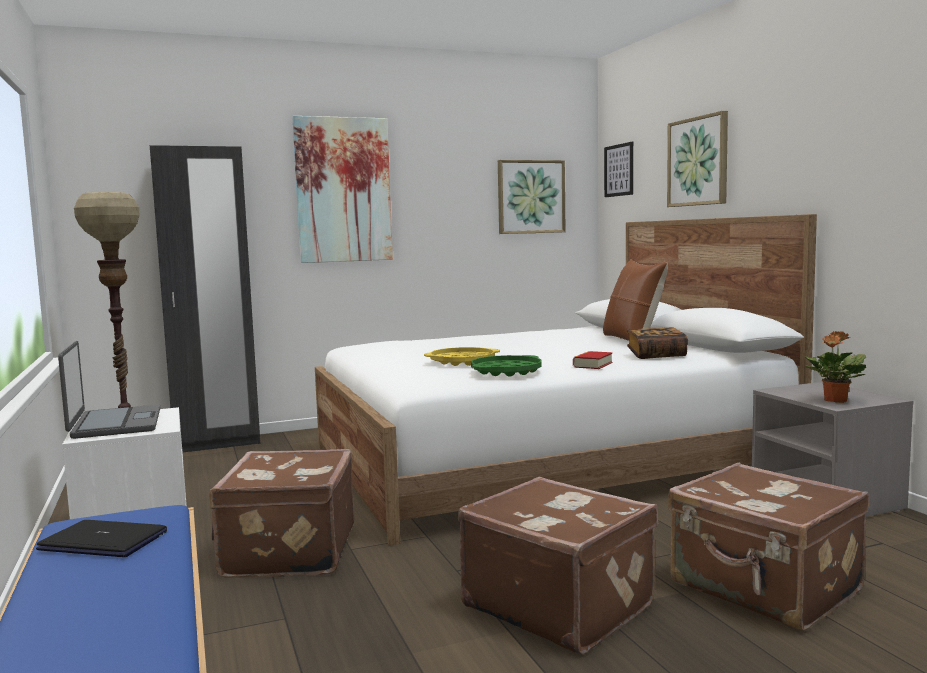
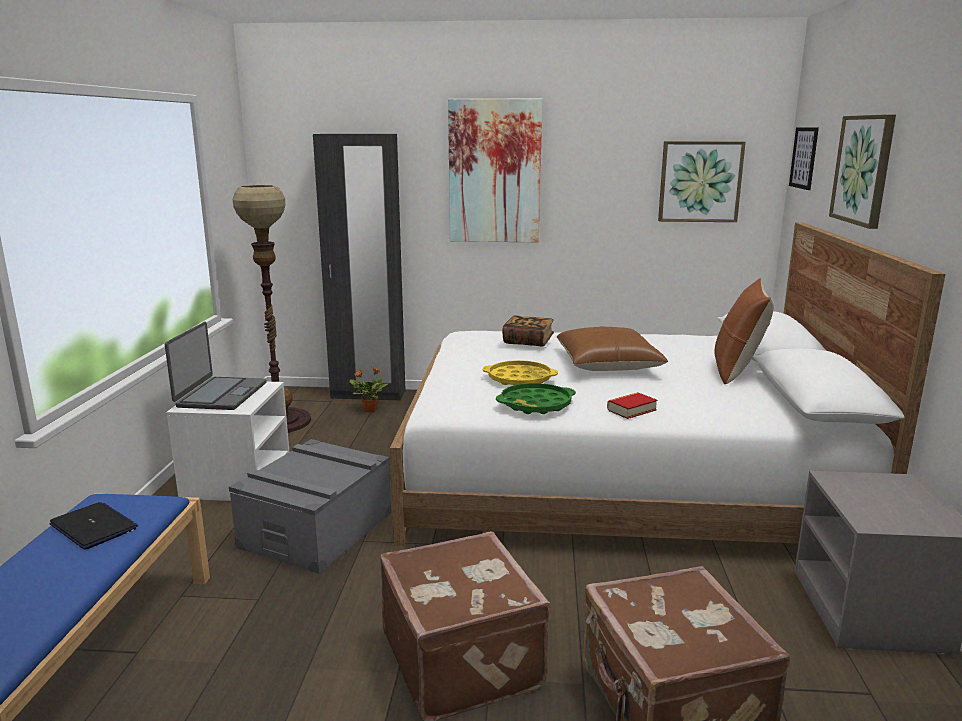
camera: 25 degrees right, 10 degrees up
brown suitcase [209,449,355,578] -> grey storage box [229,439,391,574]
book [627,327,688,359] -> book moved to [502,315,554,347]
potted plant [804,331,866,403] -> potted plant moved to [349,366,388,412]
none -> brown pillow [557,326,668,371]

